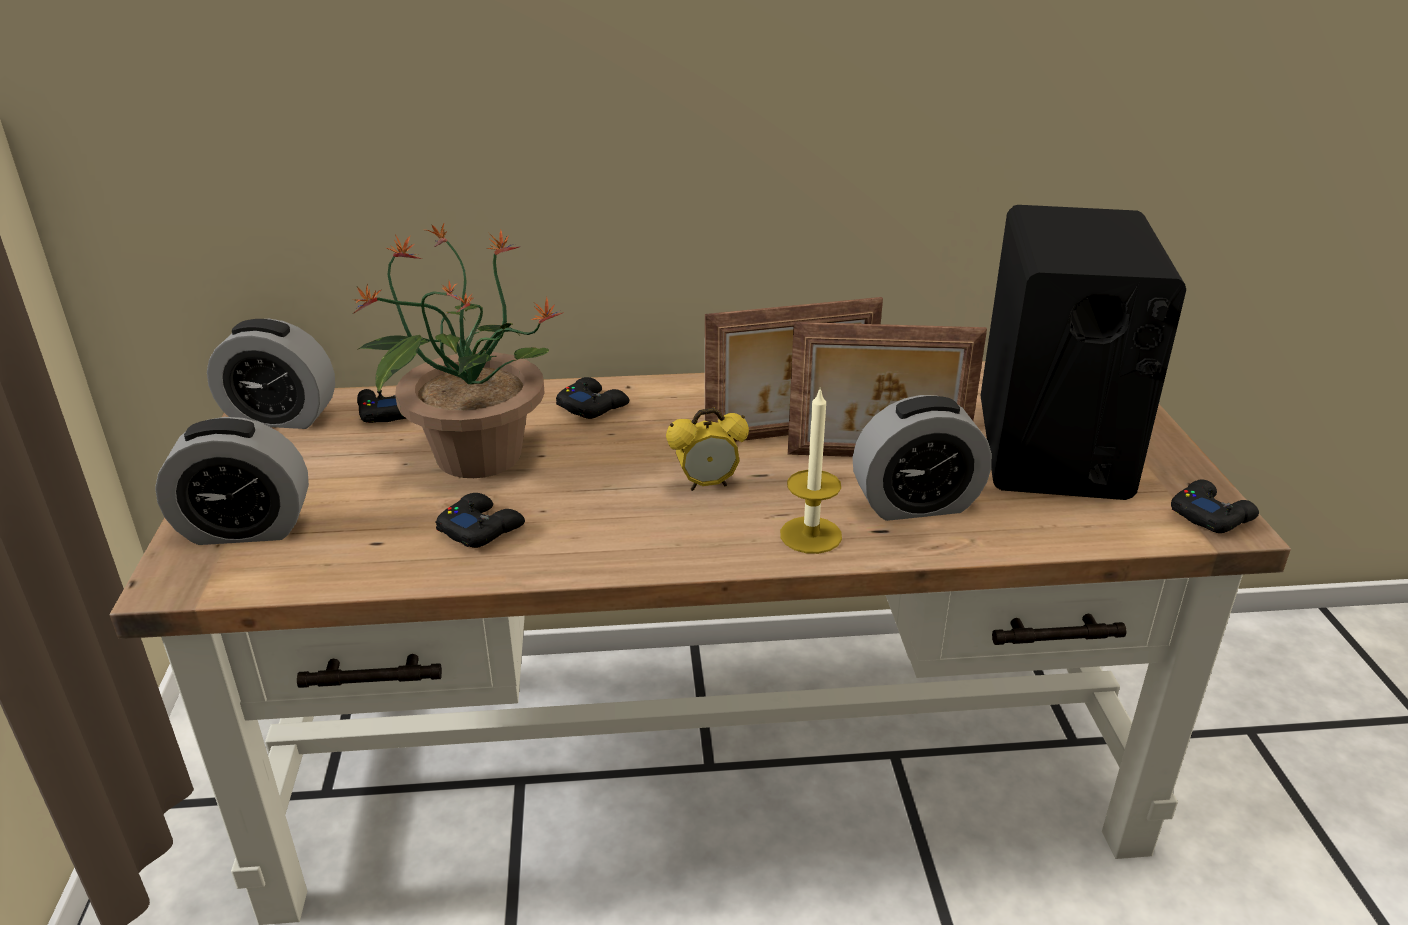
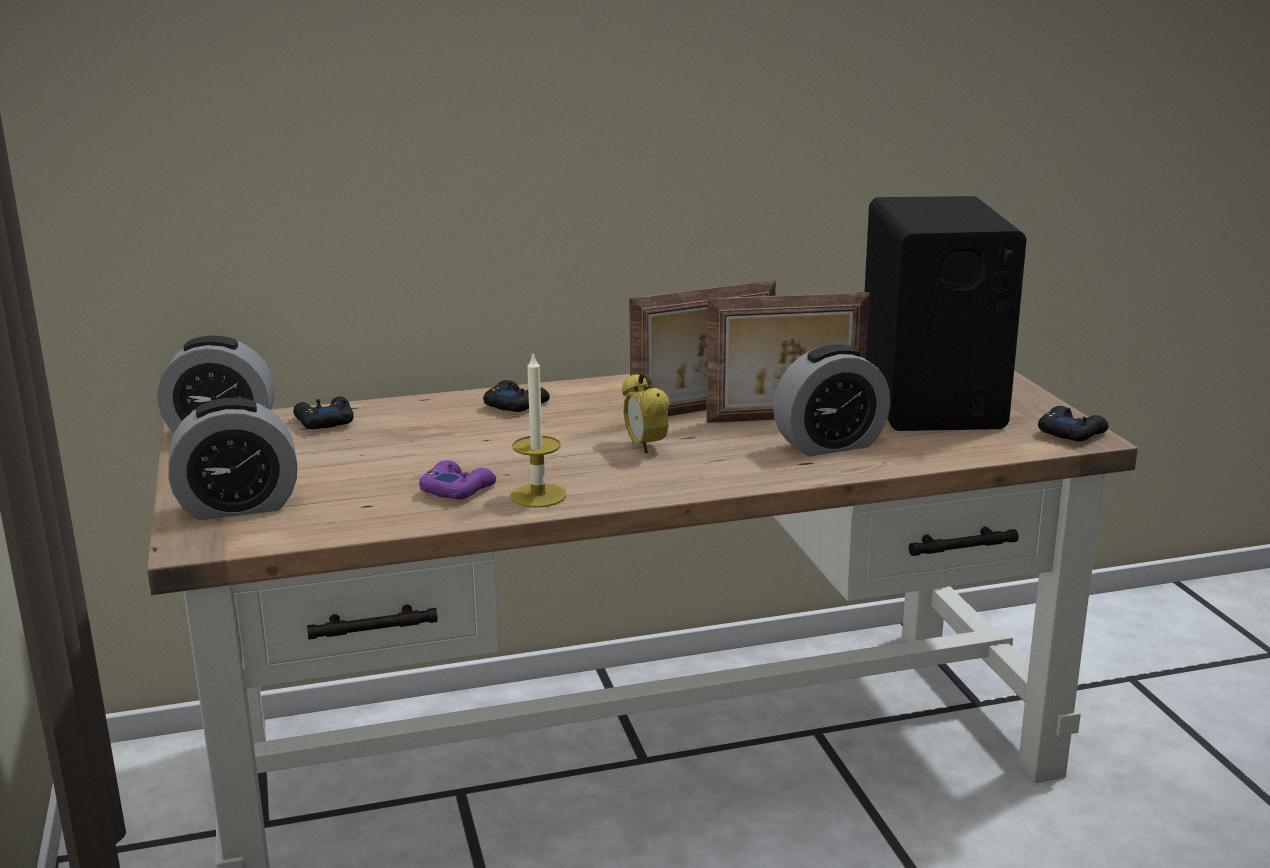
camera: 10 degrees left, 10 degrees down
potted plant [354,224,564,478] -> none
black game controller [435,493,525,548] -> purple game controller [419,460,496,500]
alarm clock [666,408,749,491] -> alarm clock turned 90 degrees clockwise [622,372,669,454]
candle [780,388,842,554] -> candle moved to [510,354,566,508]

